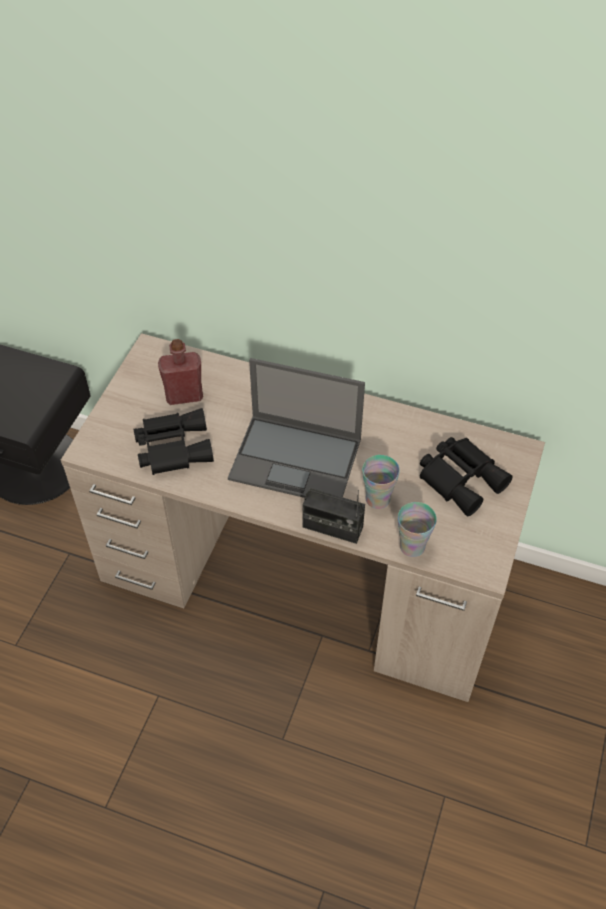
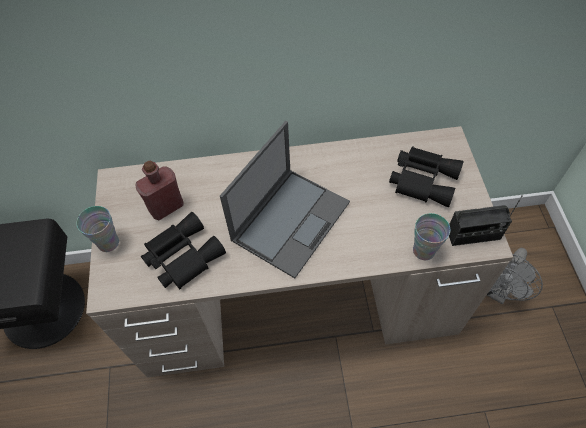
camera: 25 degrees left, 5 degrees up
laptop [228,358,365,498] -> laptop turned 45 degrees counterclockwise [220,121,350,278]
radio [303,488,365,544] -> radio moved to [449,195,523,246]
cup [362,455,400,509] -> cup moved to [76,206,119,252]
none -> grey fan [487,248,543,304]

